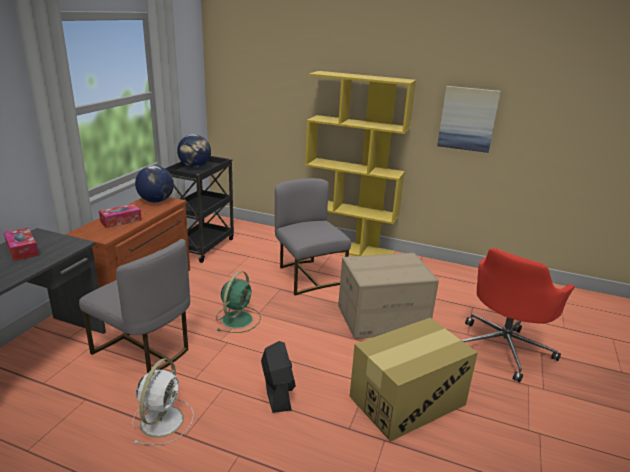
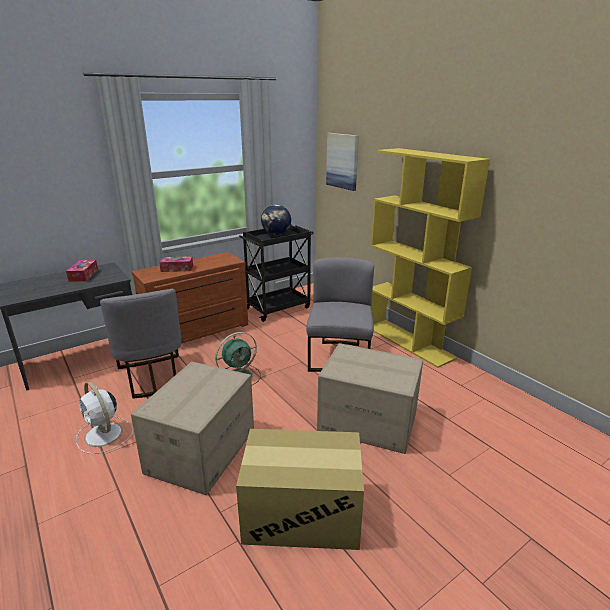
camera: 35 degrees right, 0 degrees up
white fan [132,358,194,445] -> white fan turned 90 degrees clockwise [76,381,133,454]
globe [135,165,174,203] -> none
black fan [261,341,296,413] -> cardboard box [131,362,254,495]
picture [437,86,501,153] -> picture moved to [326,133,358,191]
red office chair [462,248,575,383] -> none

